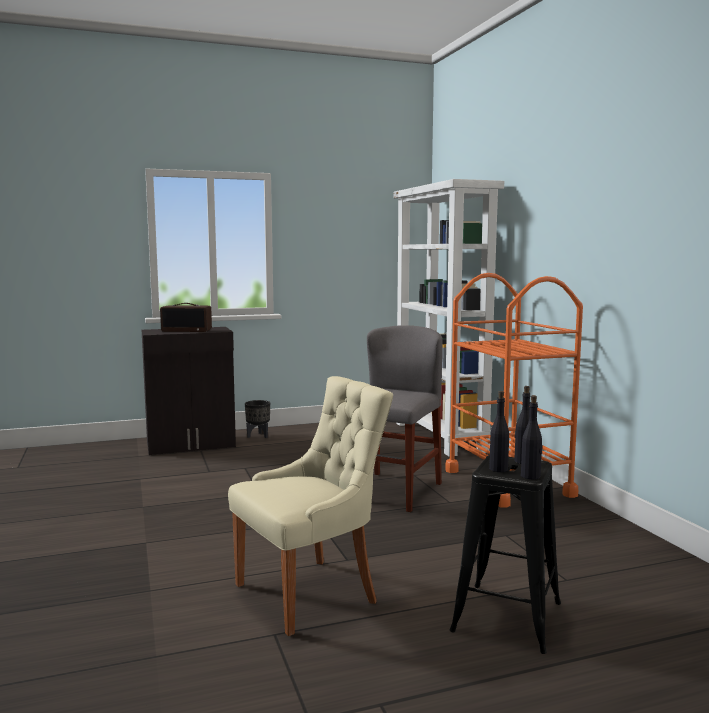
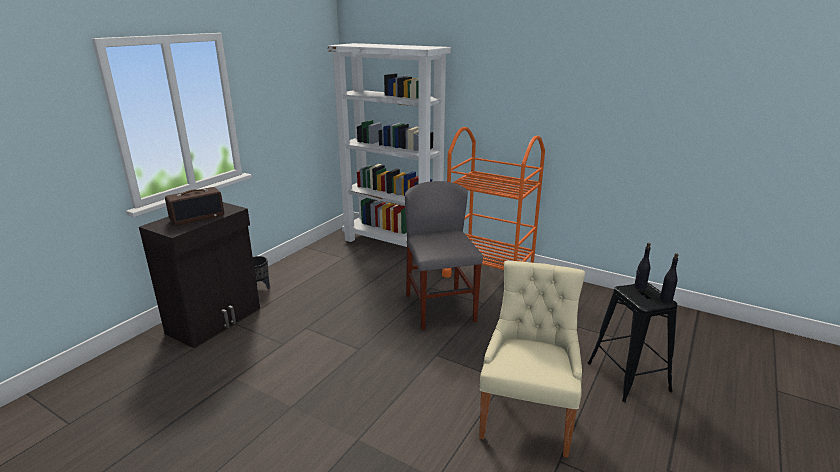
camera: 40 degrees left, 15 degrees up
black bottle [489,391,509,472] -> none

